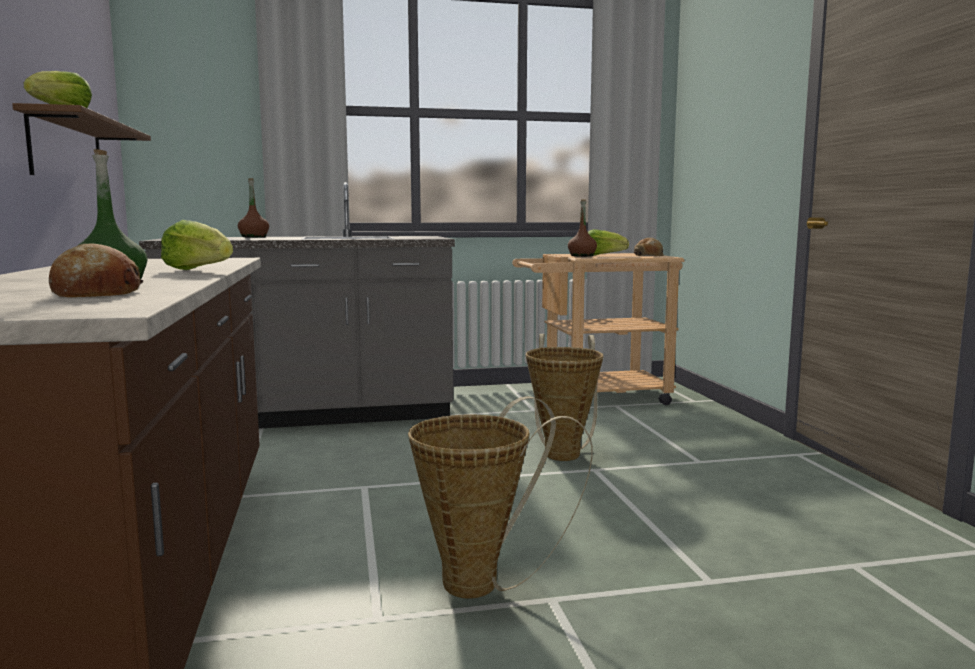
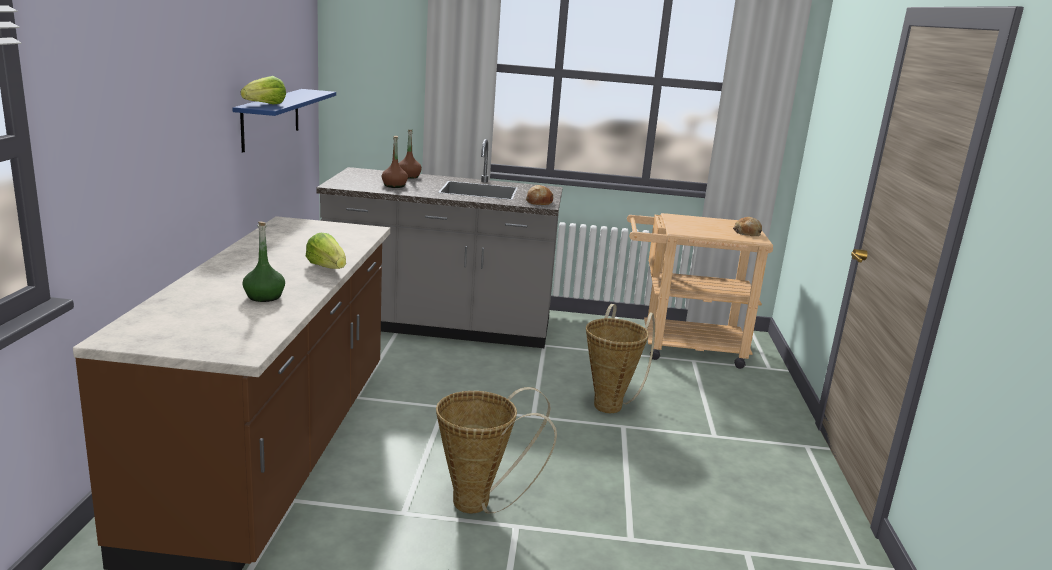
camera: 15 degrees right, 10 degrees up
brown shelf [12,103,151,175] -> blue shelf [233,89,336,152]
bread [49,243,143,297] -> bread moved to [525,185,553,205]
brown bottle [568,199,597,257] -> brown bottle moved to [382,136,408,188]
lettuce [588,229,629,256] -> none

